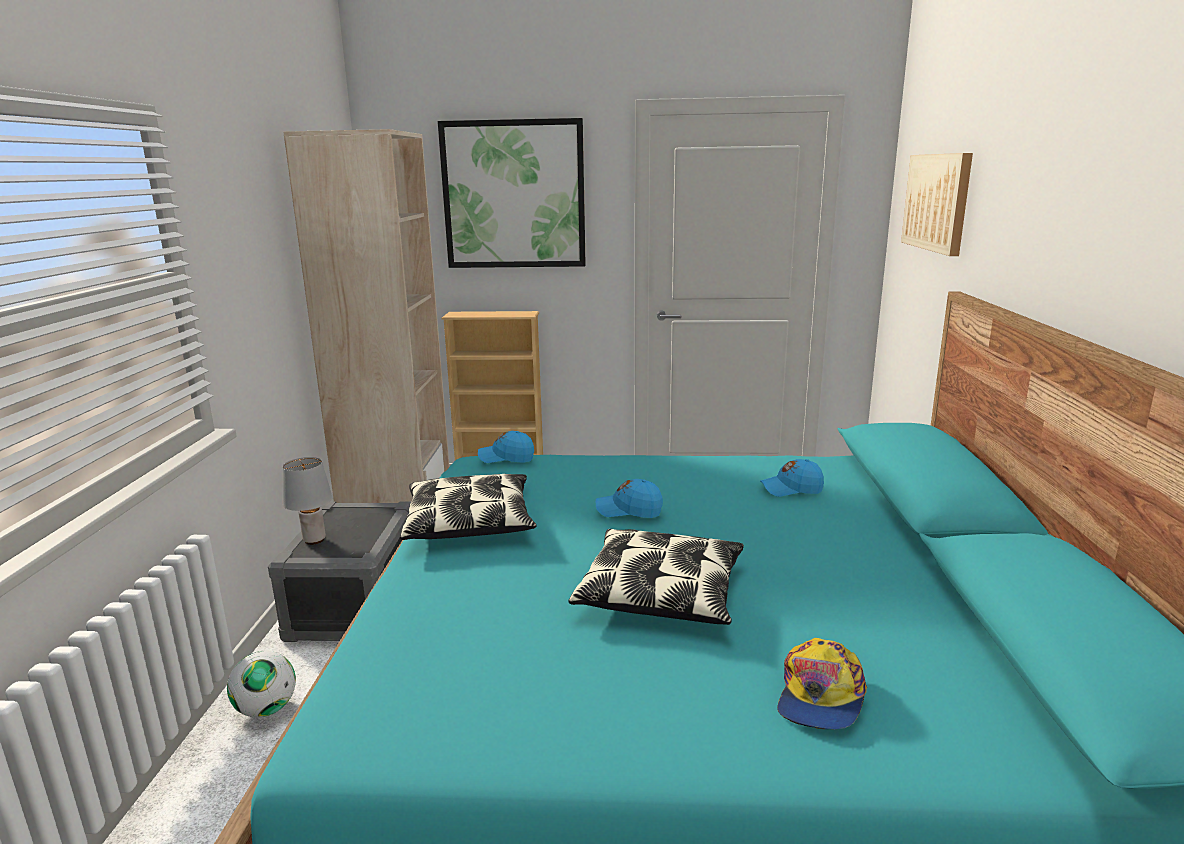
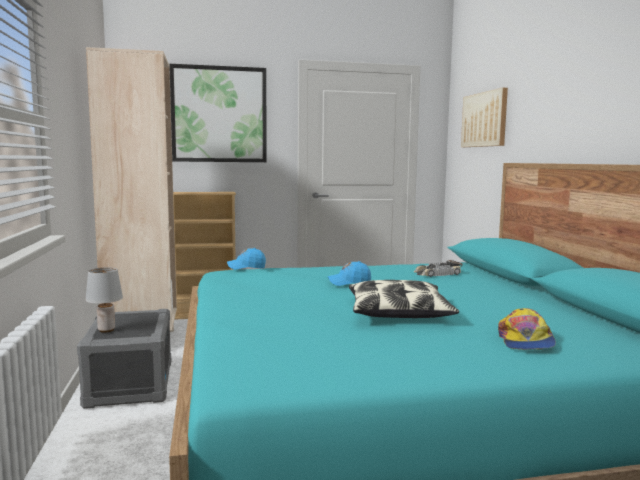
camera: 15 degrees left, 10 degrees down
football [227,651,296,718] -> none
pillow [400,474,536,540] -> none
blue cap [760,459,824,497] -> toy car [414,260,462,277]

